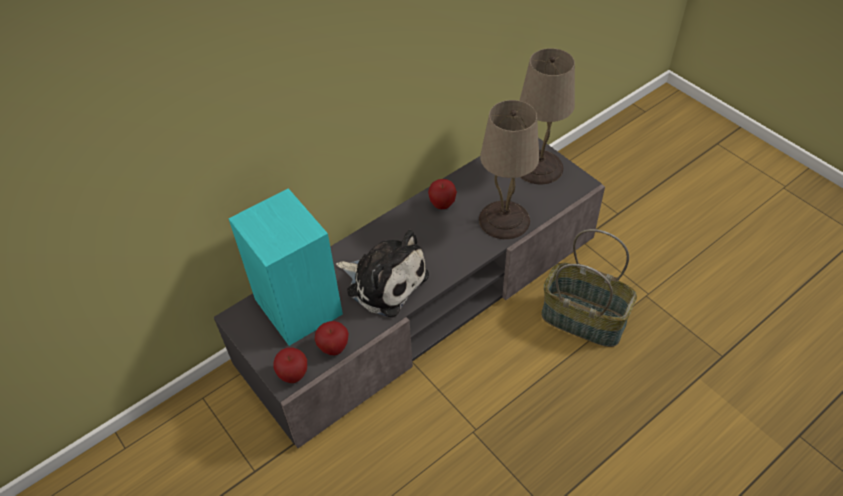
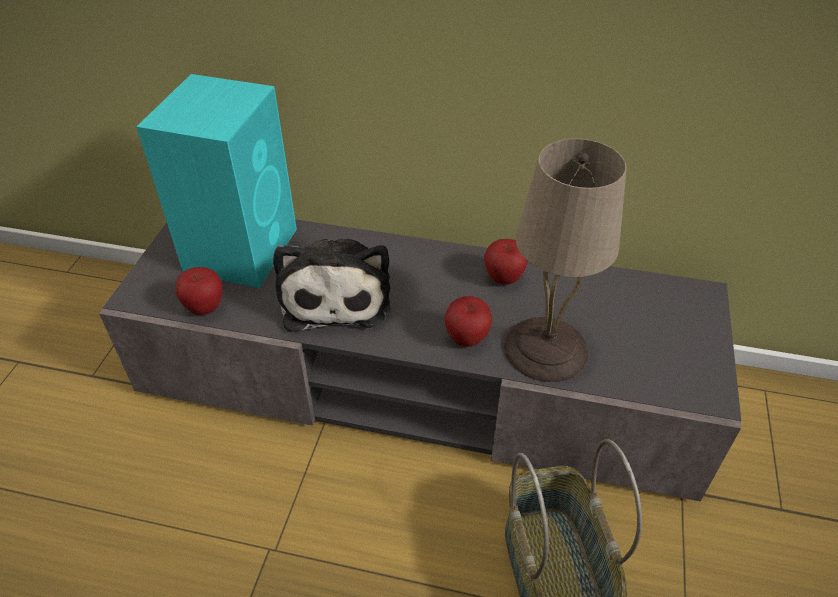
camera: 50 degrees right, 5 degrees down
apple [273,347,307,383] -> apple moved to [445,296,492,347]
beige table lamp [520,48,575,184] -> none

